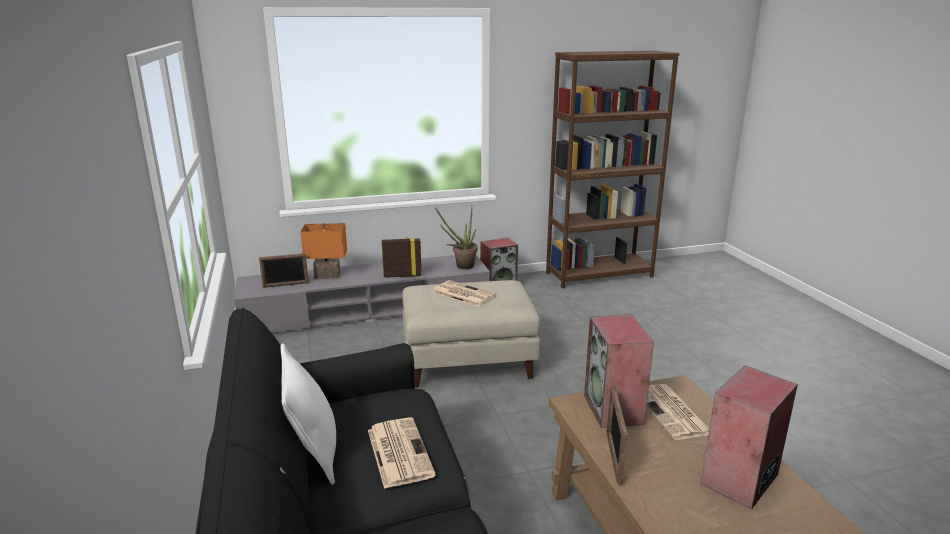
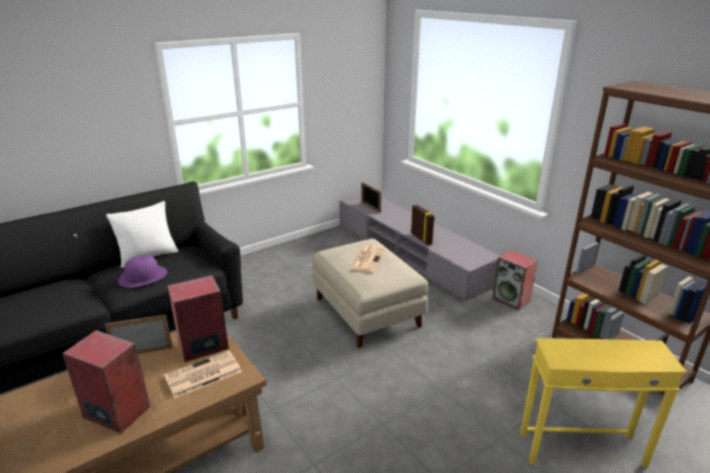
camera: 70 degrees right, 5 degrees up
orange table lamp [300,223,347,279] -> none
newspaper [368,417,436,489] -> purple hat [118,255,167,288]
potted plant [435,207,478,269] -> none
none -> yellow side table [520,338,687,467]

